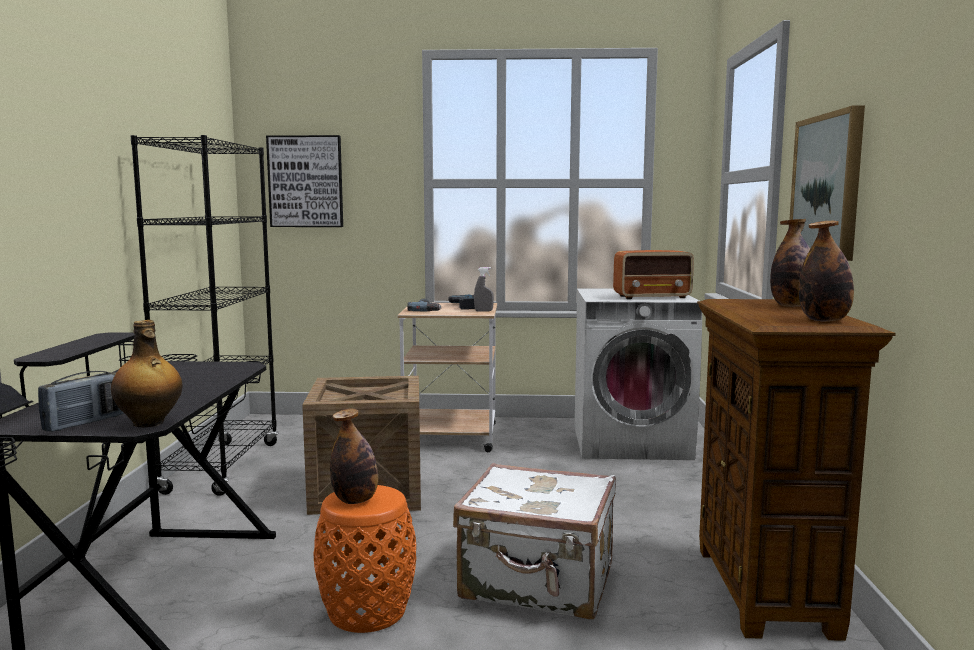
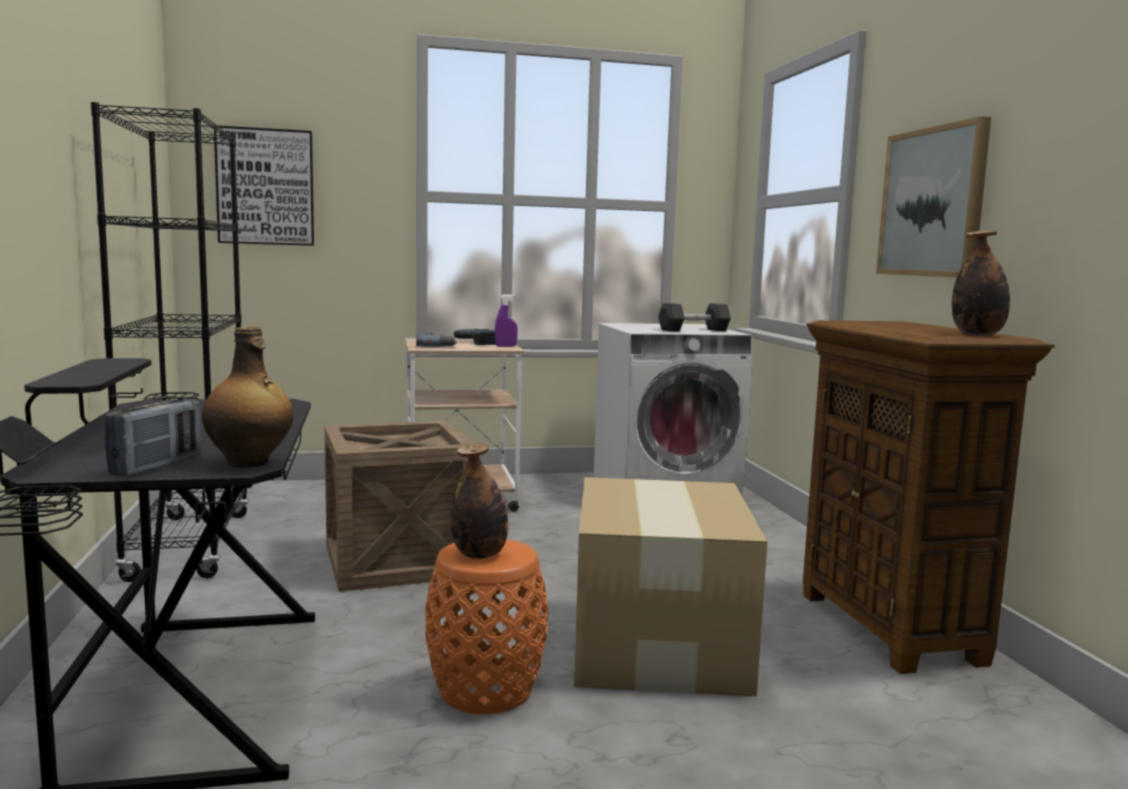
camera: 15 degrees left, 0 degrees up
white suitcase [453,463,616,619] -> cardboard box [574,477,768,696]
grey spray bottle [474,267,494,312] -> purple spray bottle [495,294,518,347]
radio [613,250,694,299] -> black dumbbell [658,303,731,331]
bottle [770,219,810,306] -> none

